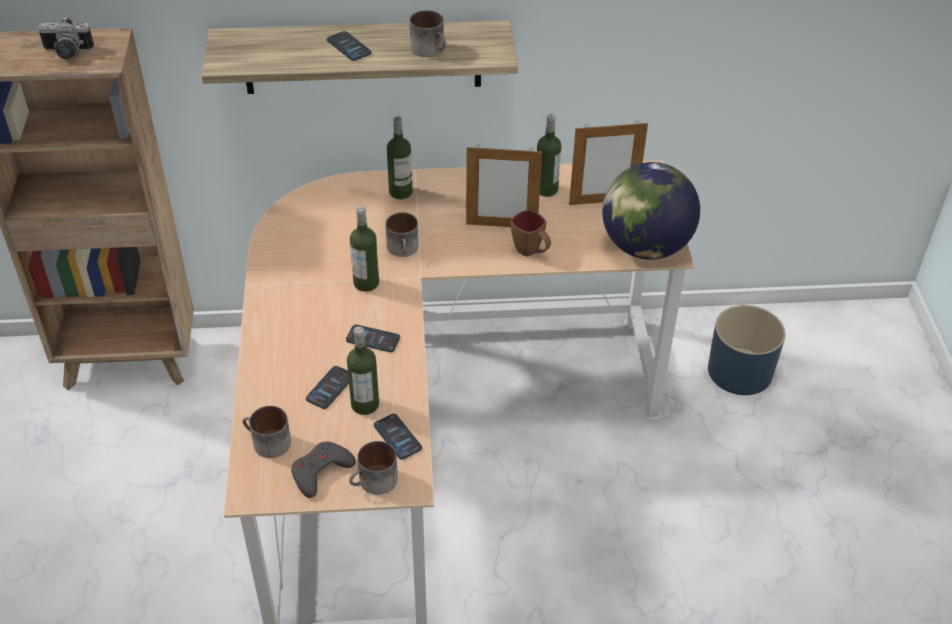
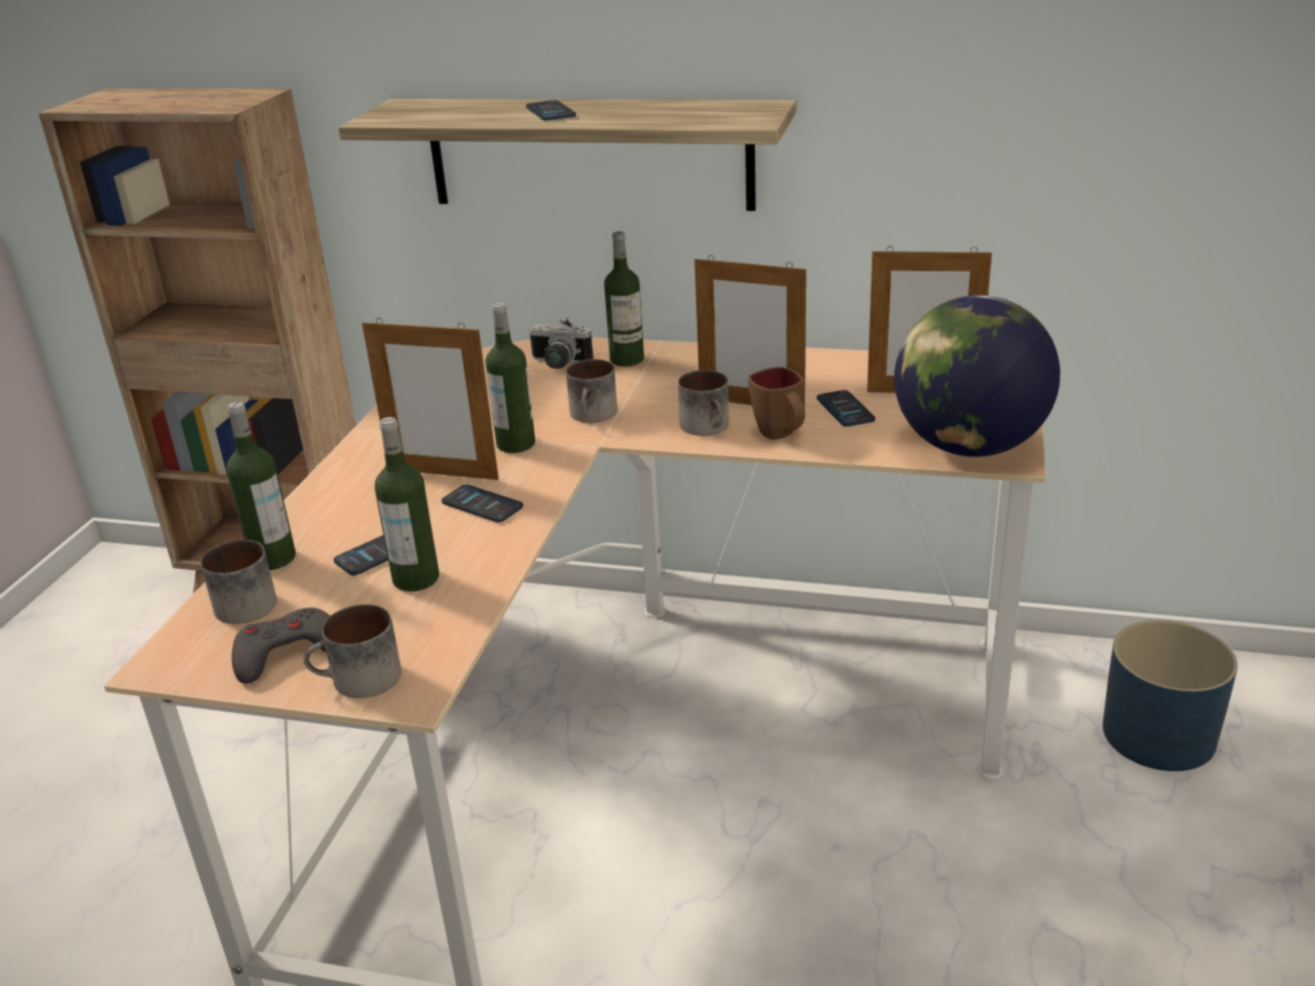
camera: 20 degrees right, 15 degrees down
camera [38,16,94,59] -> camera moved to [529,317,593,369]
phone [374,414,422,460] -> phone moved to [817,390,875,427]
mug [410,10,446,57] -> mug moved to [678,370,729,436]
bottle [537,114,561,197] -> bottle moved to [226,402,296,570]
none -> picture frame [362,318,499,480]

